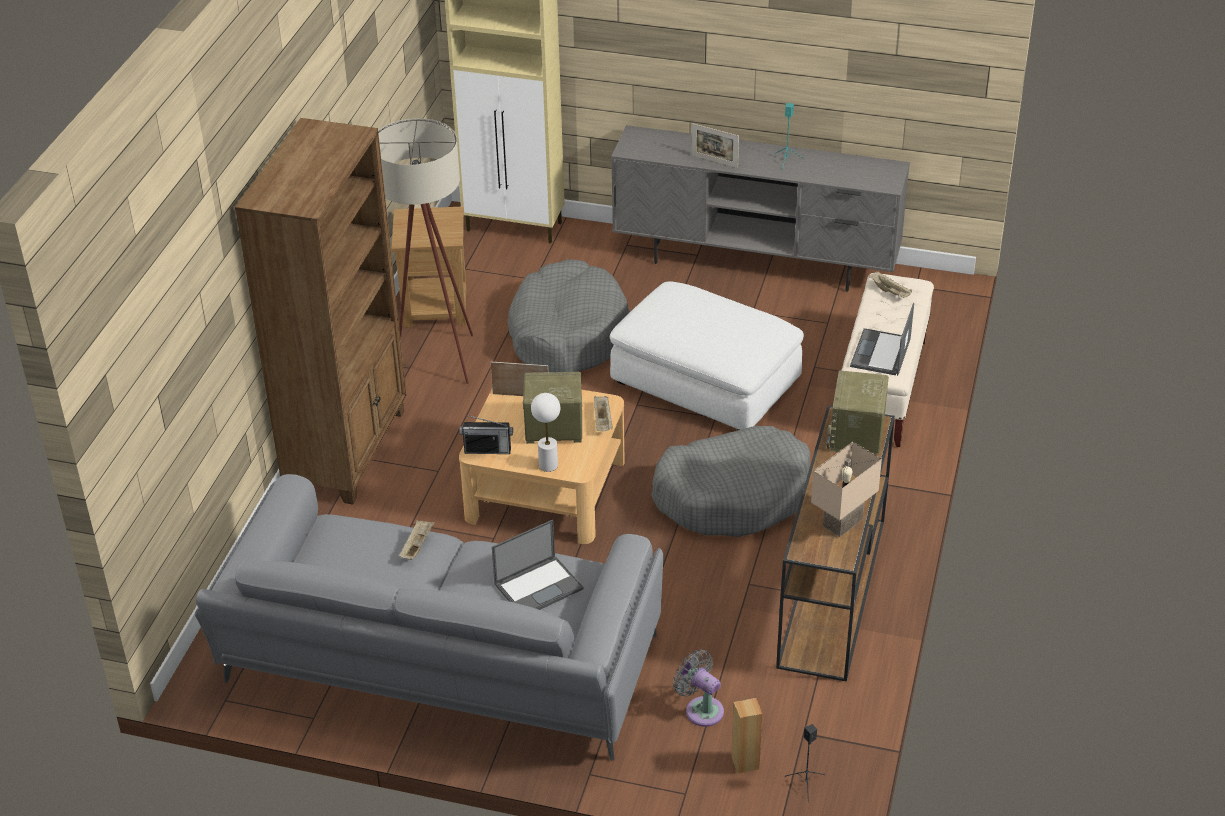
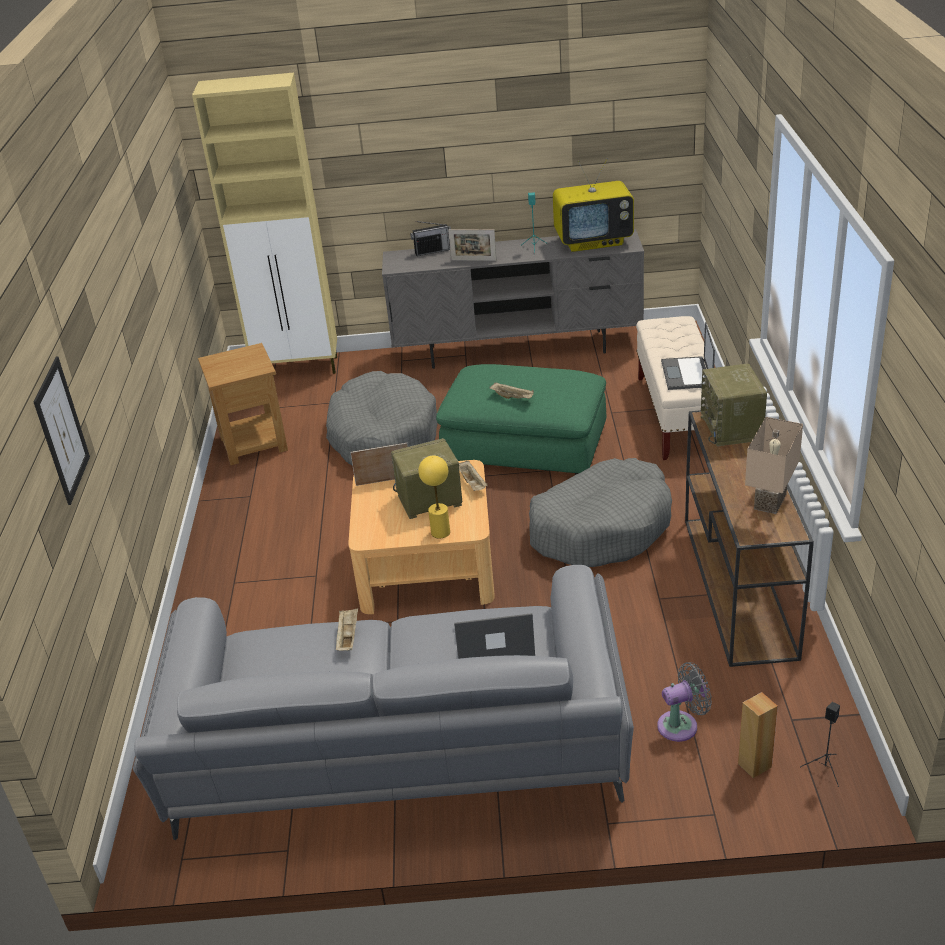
camera: 15 degrees left, 5 degrees down
brown bookcase [235,118,407,505] -> none
beige floor lamp [378,118,473,384] -> none
radio [459,415,513,454] -> radio moved to [410,221,451,256]
laptop [492,520,583,610] -> laptop turned 135 degrees counterclockwise [454,613,535,659]
white table lamp [531,393,560,472] -> yellow table lamp [418,456,450,539]
white ottoman [610,282,804,430] -> green ottoman [436,364,606,475]
grey fan [673,649,724,727] -> grey fan turned 135 degrees clockwise [657,662,712,742]
beige tray [869,272,912,298] -> beige tray moved to [489,383,534,399]
none -> picture [33,356,90,505]
none -> television [553,158,634,252]

